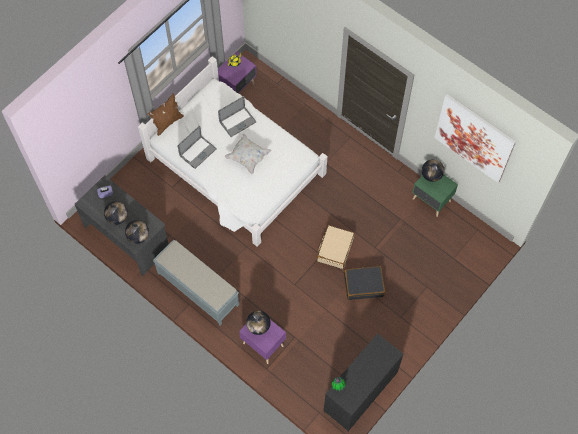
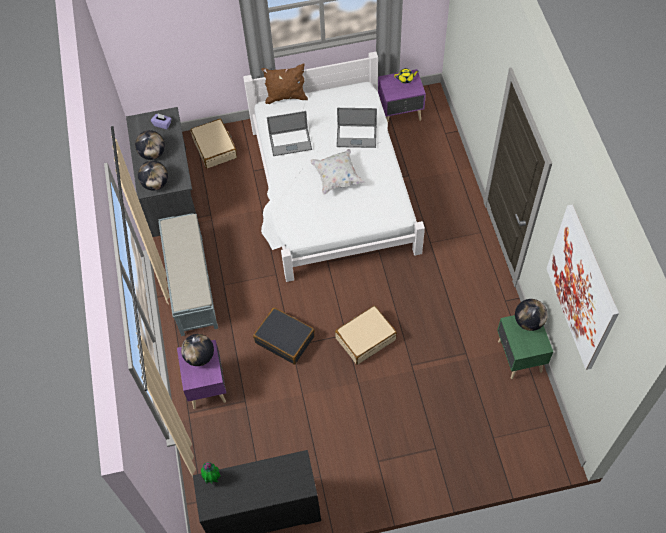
camera: 40 degrees right, 5 degrees down
black suitcase [344,266,385,300] -> black suitcase moved to [253,307,315,365]
none -> beige suitcase [190,119,237,168]

